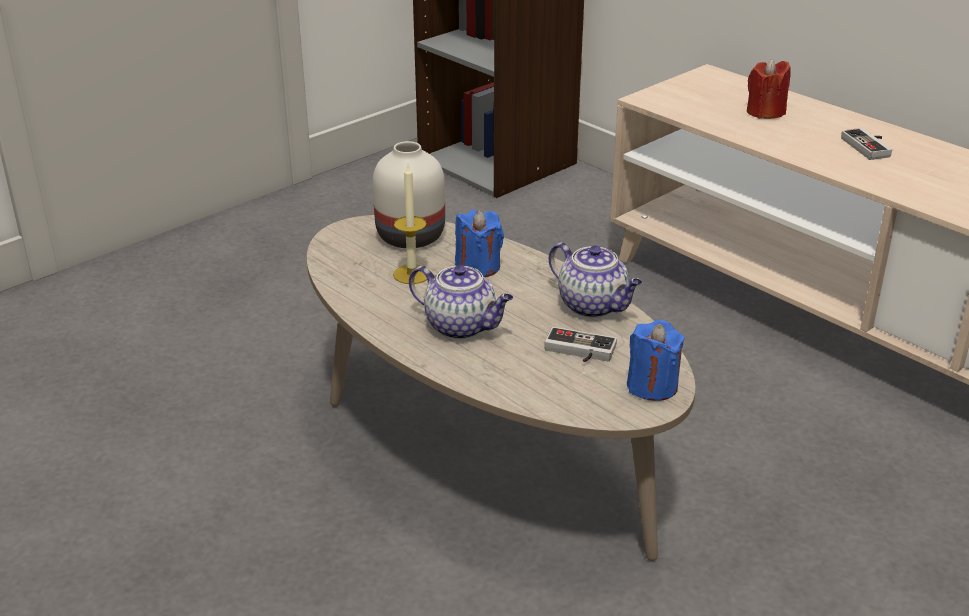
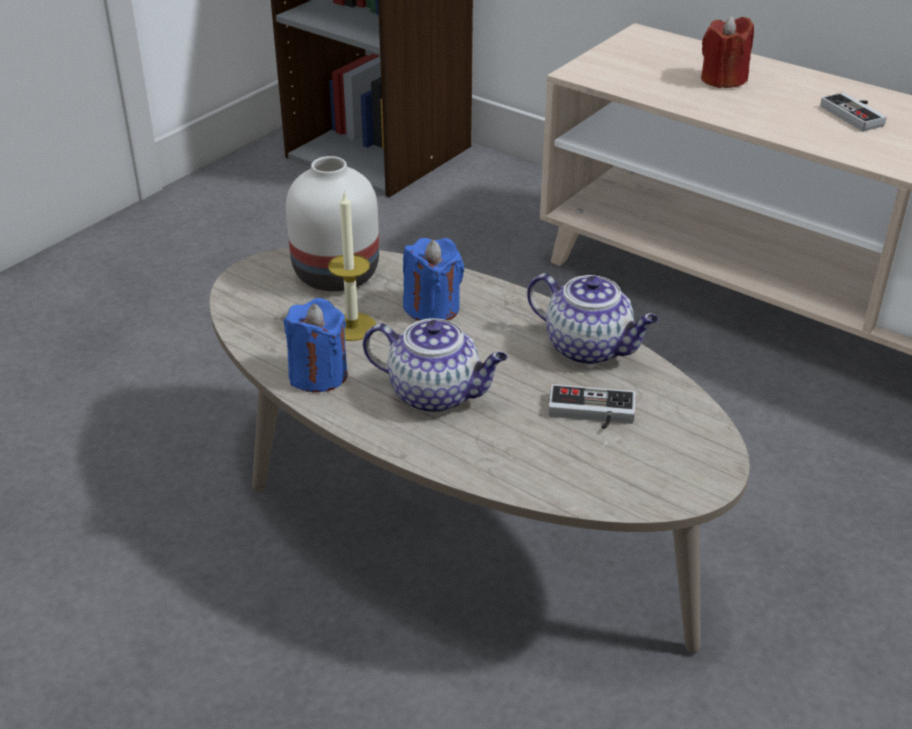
camera: 10 degrees left, 5 degrees up
blue candle [627,320,685,401] -> blue candle moved to [283,298,347,392]

